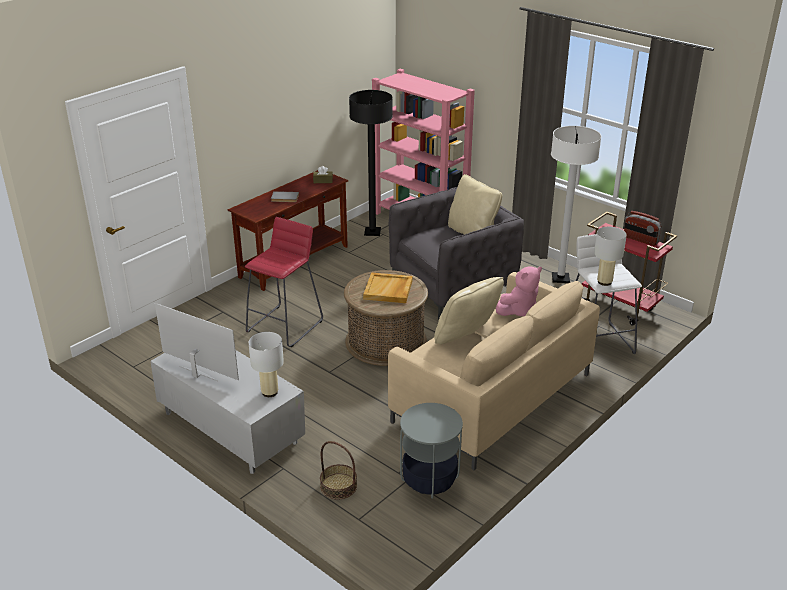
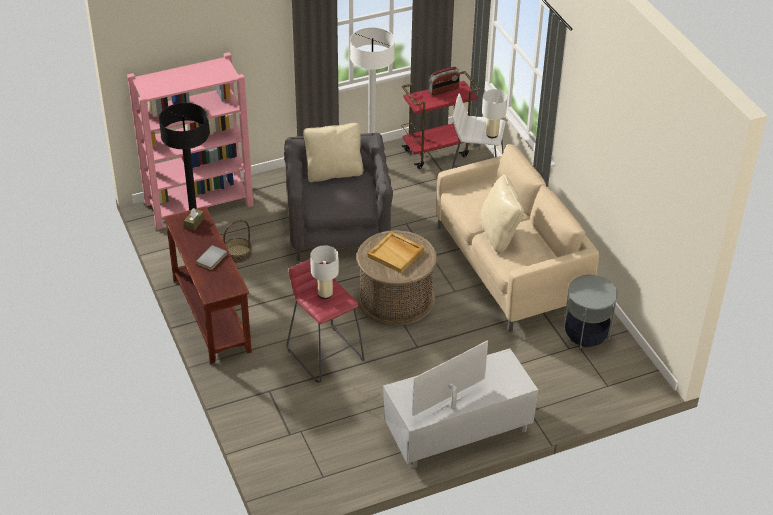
camera: 65 degrees left, 10 degrees up
white table lamp [249,332,284,397] -> white table lamp moved to [310,245,339,299]
basket [320,441,357,499] -> basket moved to [223,220,252,263]
pink plush toy [496,266,542,316] -> none

